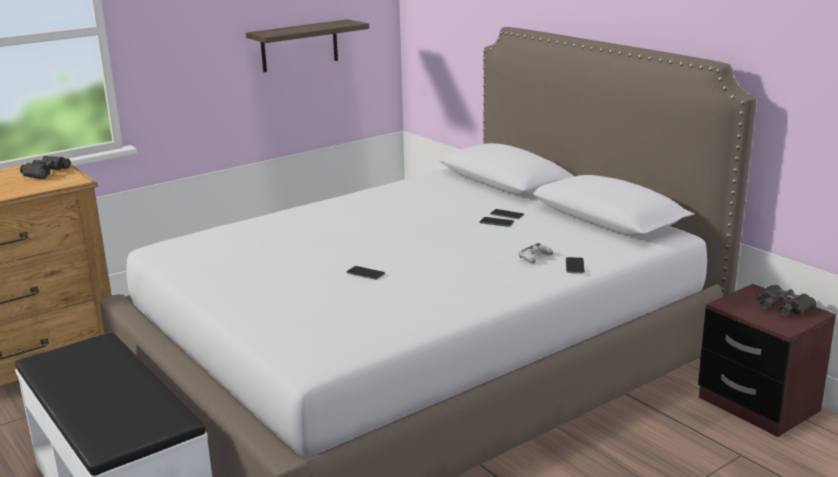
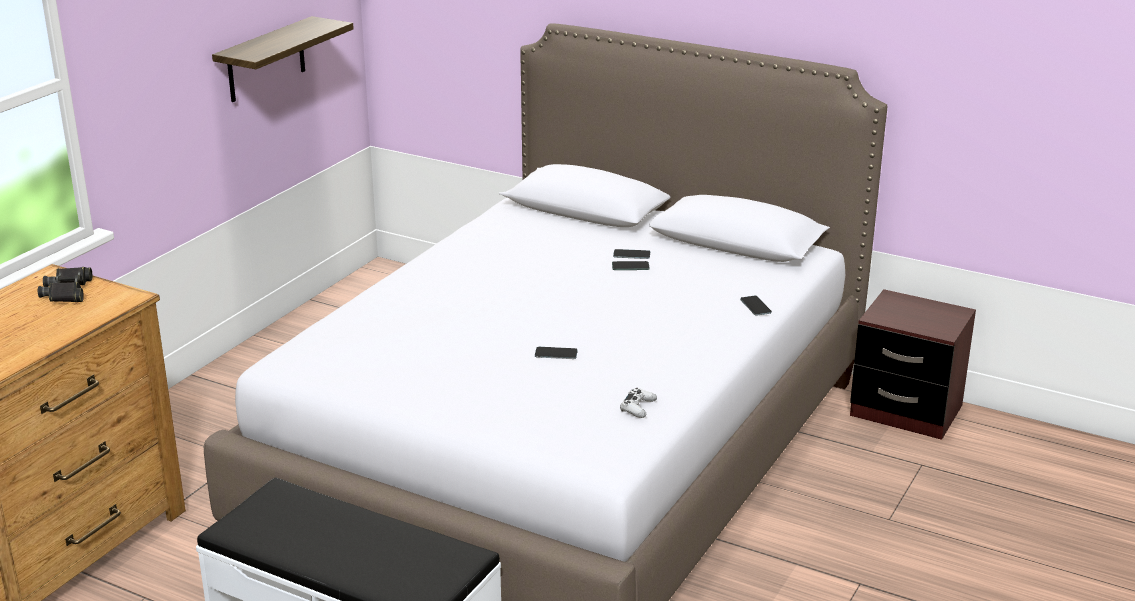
camera: 25 degrees left, 5 degrees up
white game controller [519,243,553,263] -> white game controller moved to [620,388,657,418]
black binoculars [757,285,817,316] -> none

